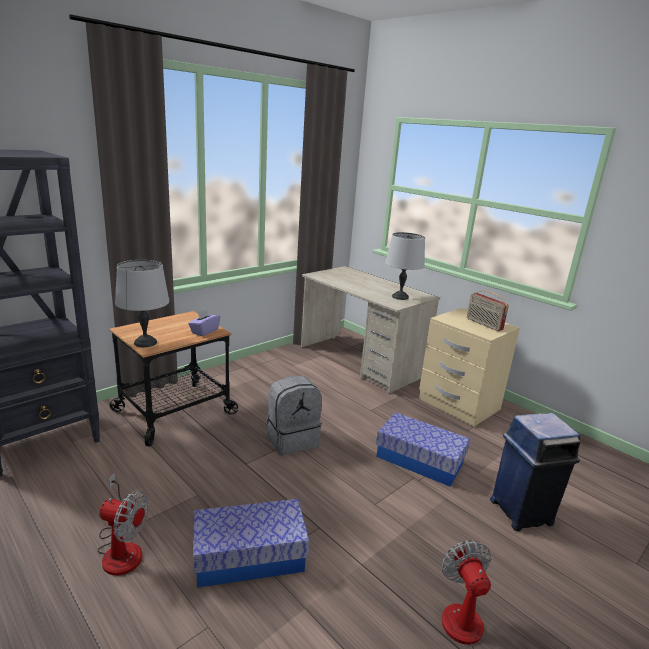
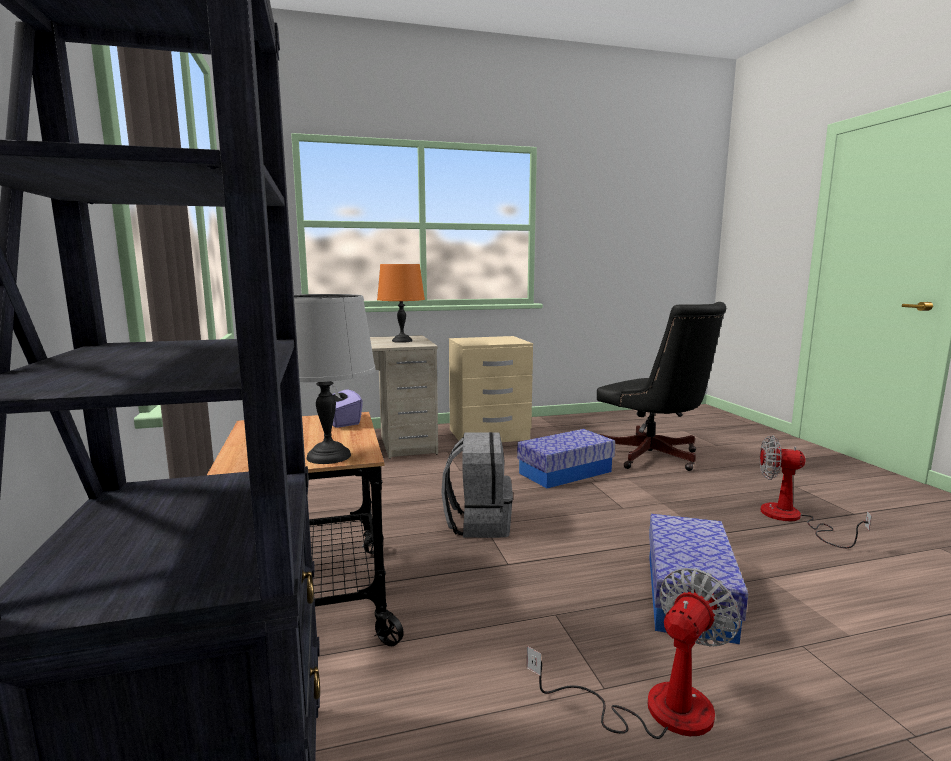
camera: 60 degrees left, 10 degrees down
grey table lamp [385,232,425,300] -> orange table lamp [377,264,425,343]
radio [467,291,509,331] -> none
blue trash can [490,413,580,531] -> black office chair [597,302,726,471]

